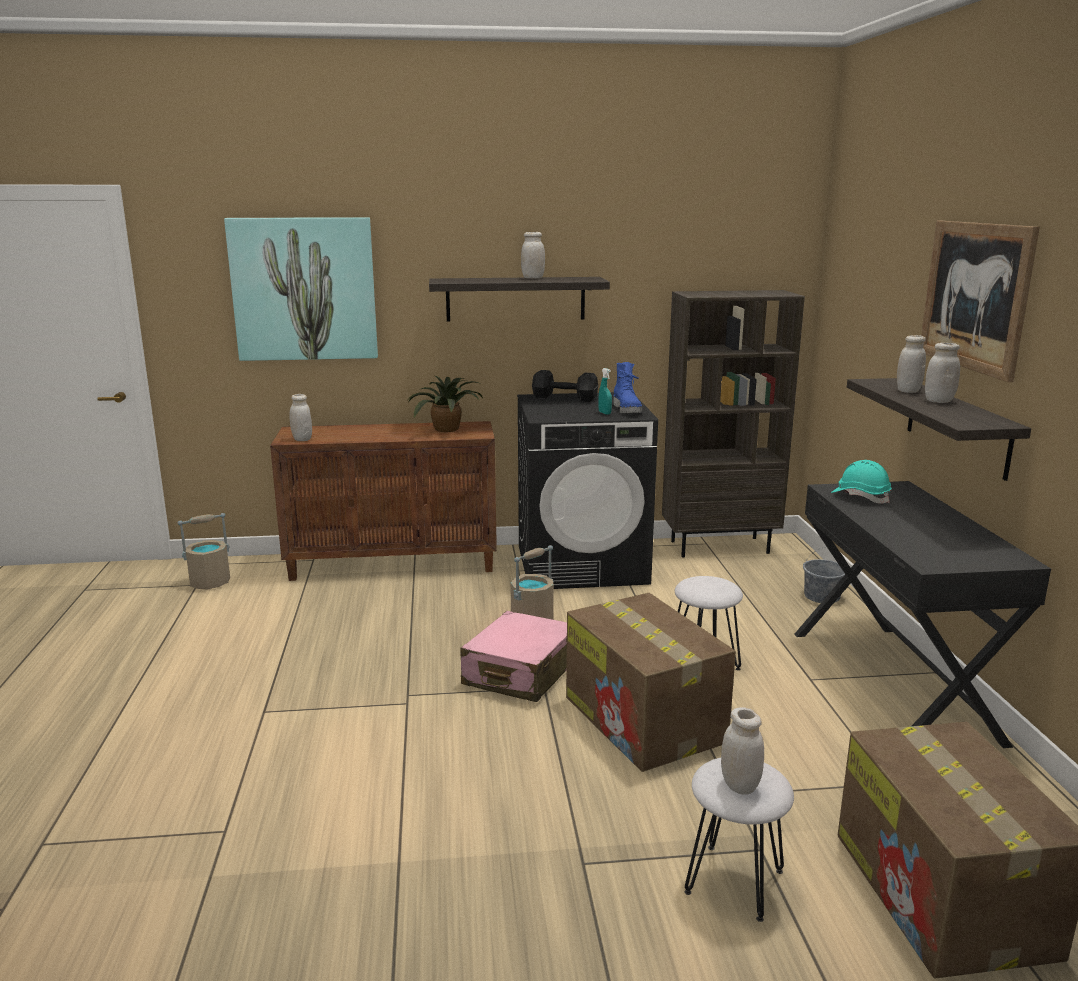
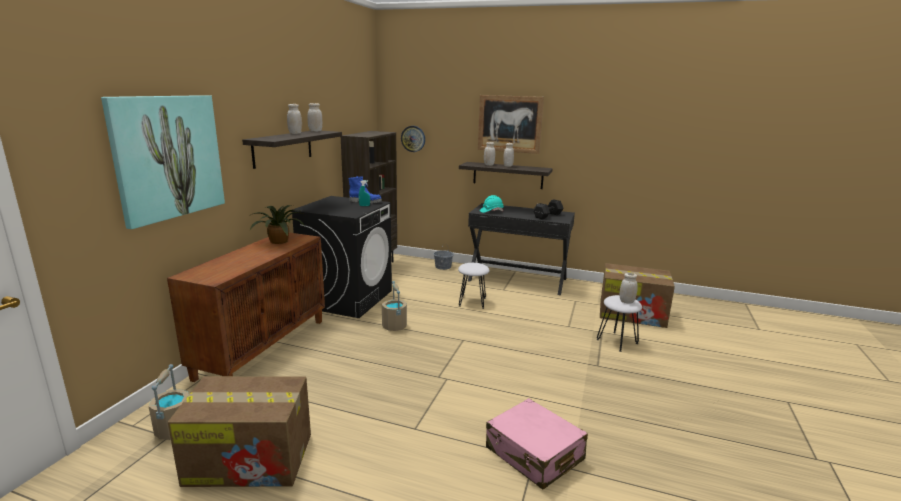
camera: 65 degrees left, 0 degrees up
white jar [290,394,312,441] -> white jar moved to [307,103,323,132]
pink suitcase [460,611,567,702] -> pink suitcase moved to [486,398,588,490]
black dumbbell [532,370,598,402] -> black dumbbell moved to [533,200,564,220]
cardboard box [566,593,736,772] -> cardboard box moved to [168,376,311,487]
none -> wall clock [401,126,425,152]

